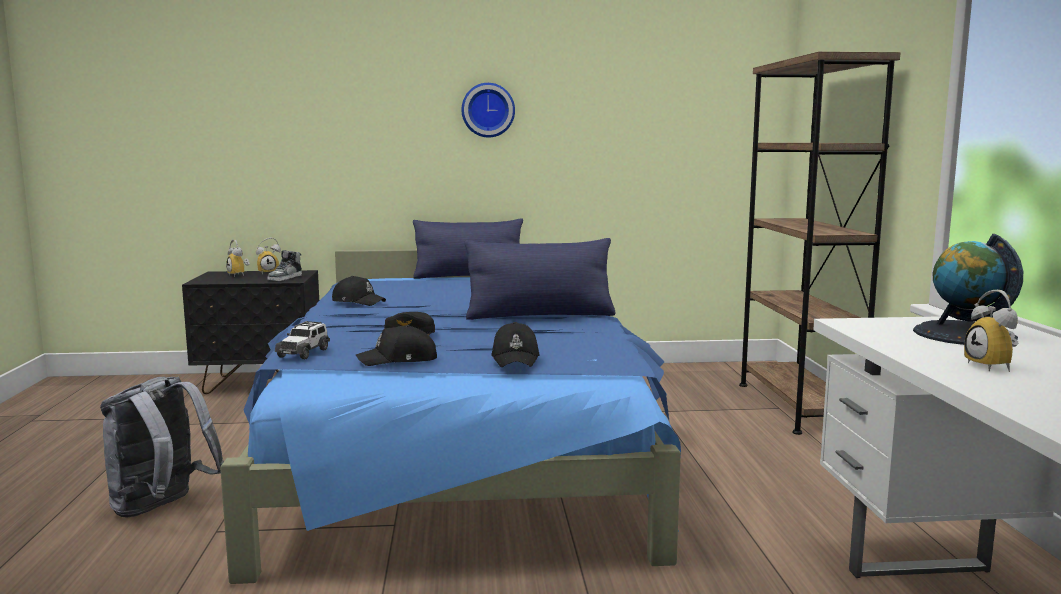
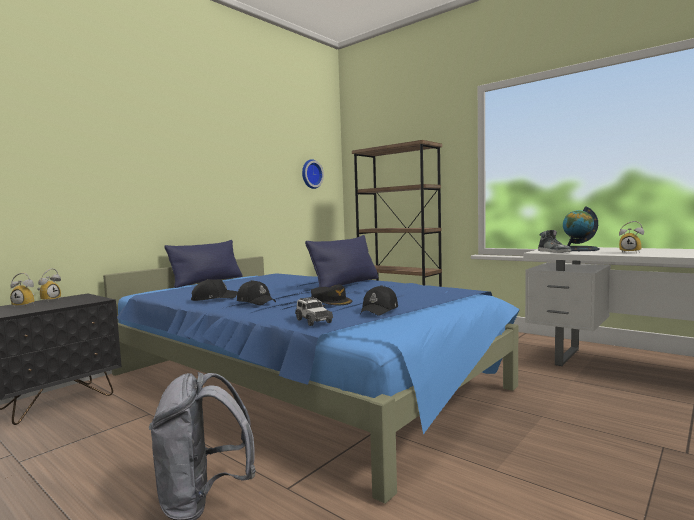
camera: 45 degrees left, 5 degrees down
shoe [267,250,302,281] -> shoe moved to [538,230,571,253]
wall clock [461,83,515,138] -> wall clock moved to [302,159,324,189]
black cap [491,322,540,367] -> black cap moved to [237,280,276,305]

